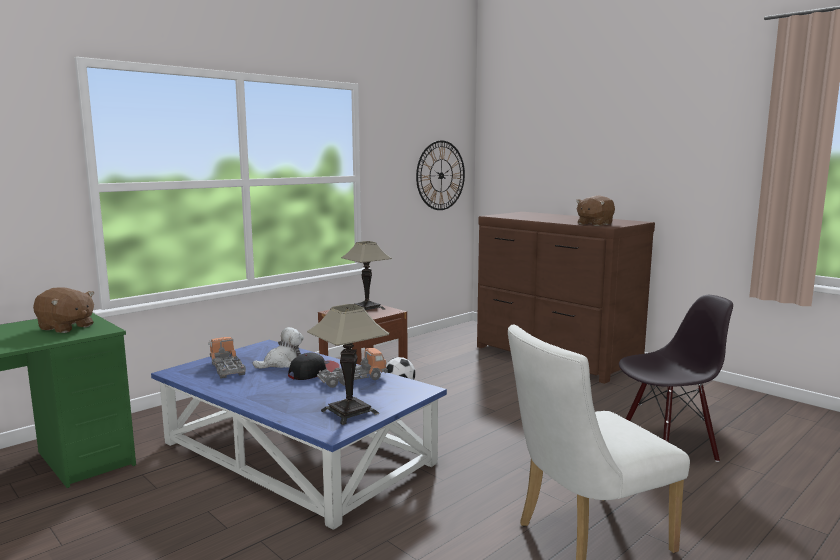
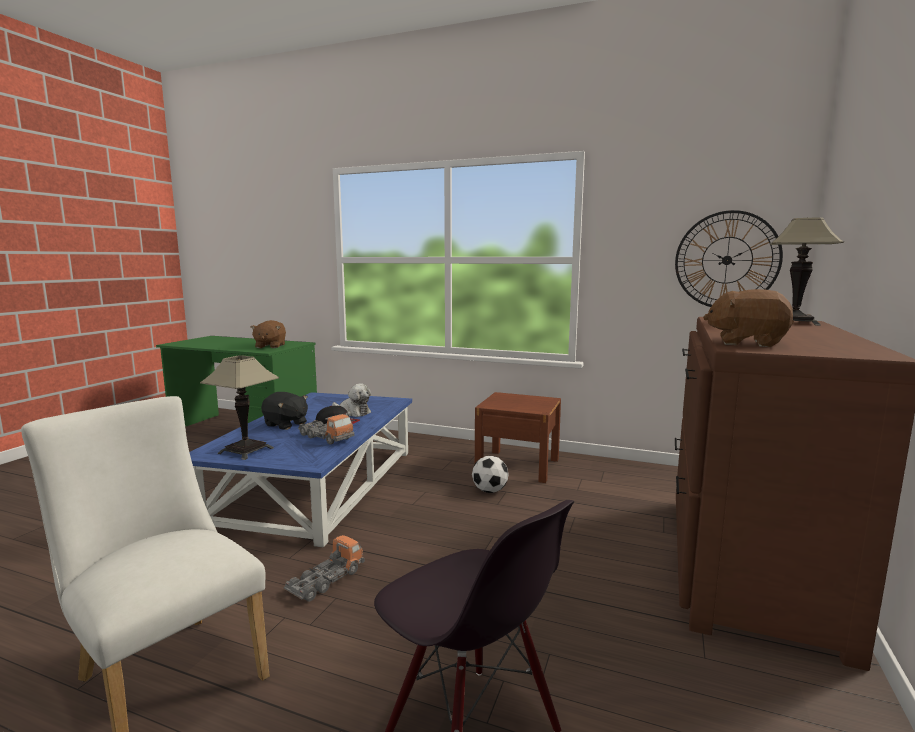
camera: 65 degrees right, 0 degrees up
toy truck [208,337,246,378] -> toy truck moved to [284,535,365,602]
table lamp [341,241,392,310] -> table lamp moved to [769,217,844,326]
none -> black plush toy [261,392,308,430]

